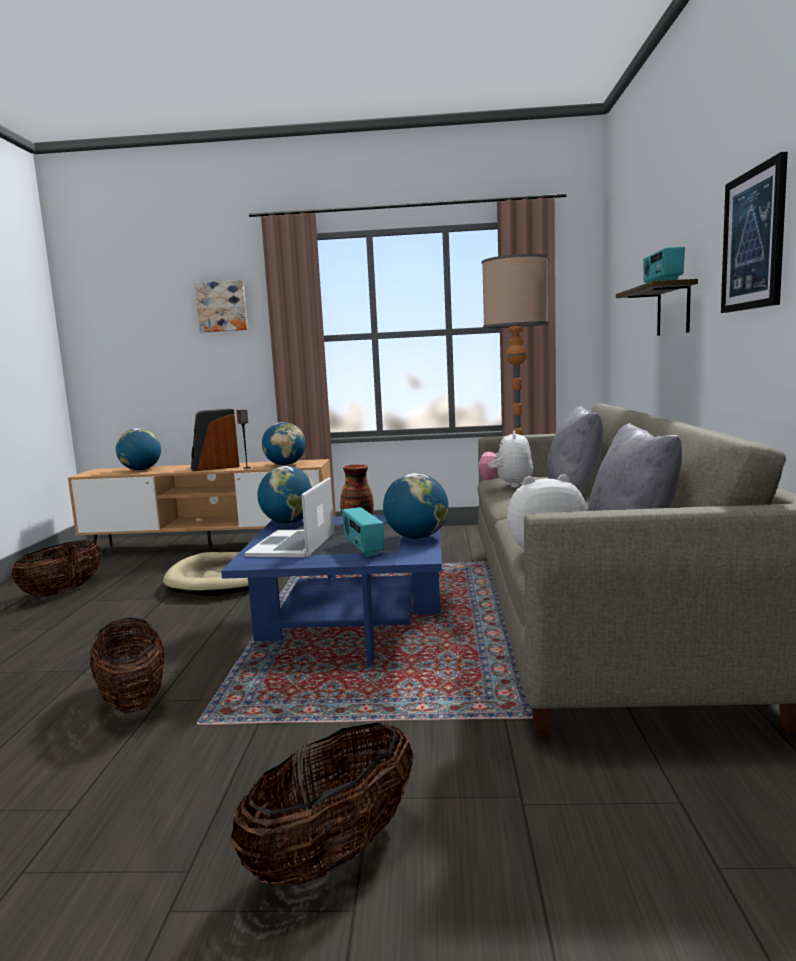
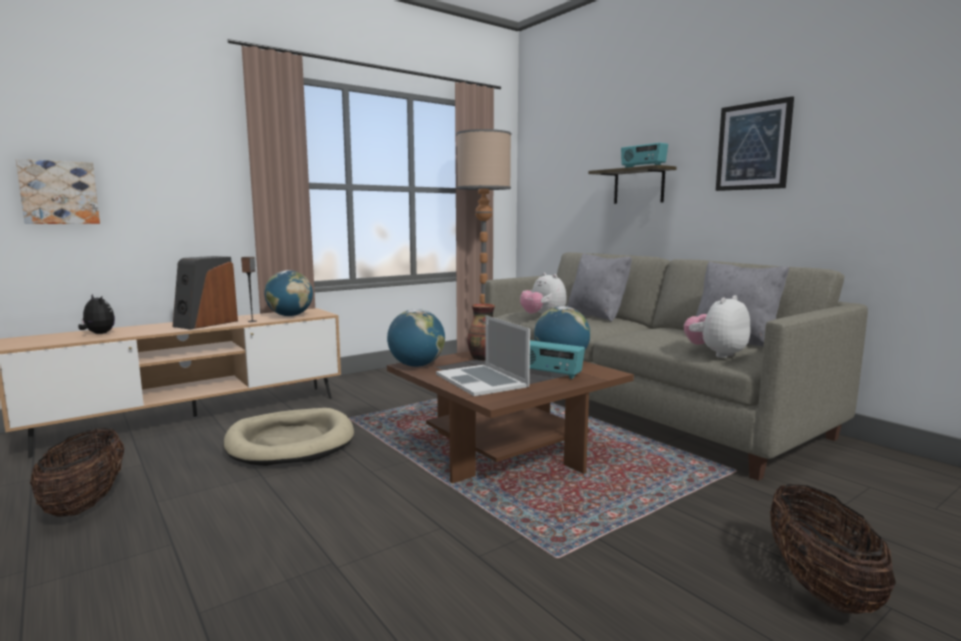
camera: 40 degrees left, 0 degrees up
basket [89,618,164,714] -> none
globe [116,428,161,471] -> plush toy [78,294,115,334]
picture [195,280,248,332] -> picture moved to [16,159,100,224]
blue coffee table [221,515,442,667] -> brown coffee table [387,351,634,484]

